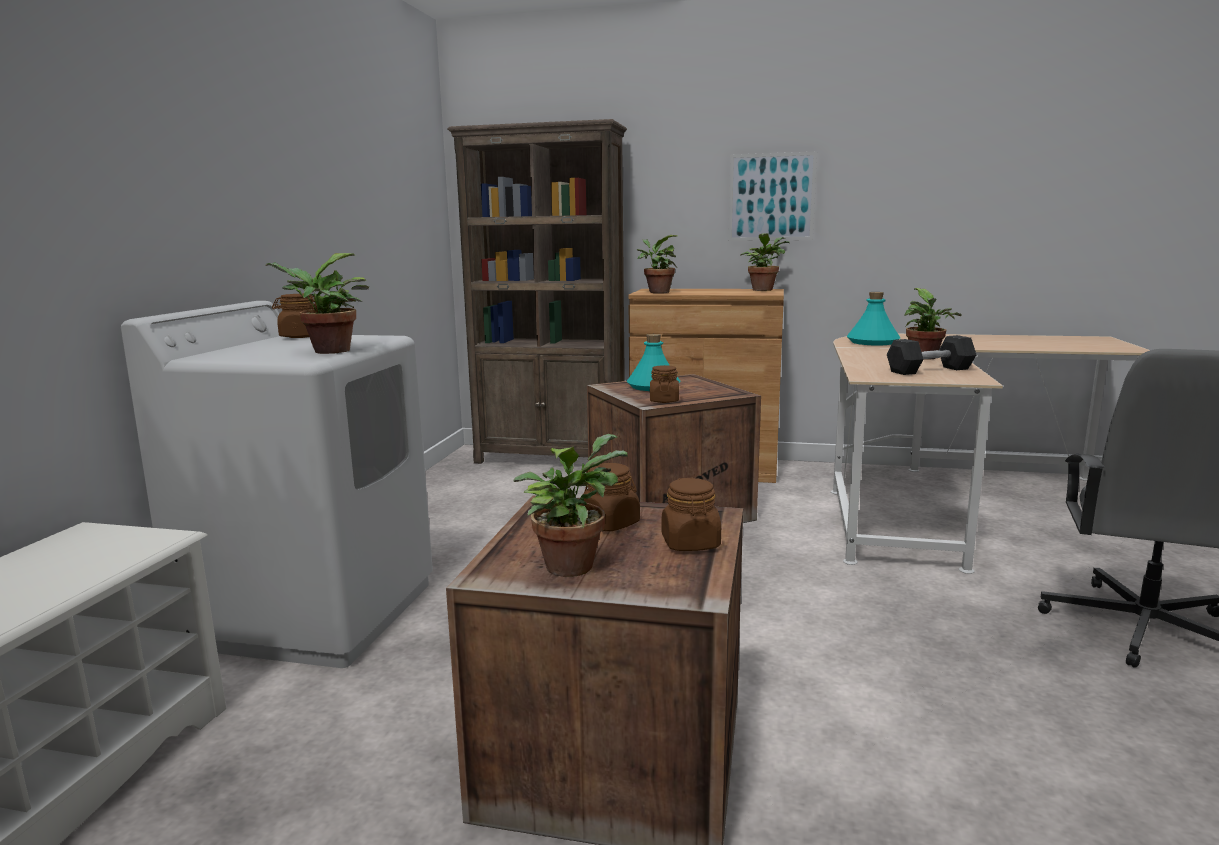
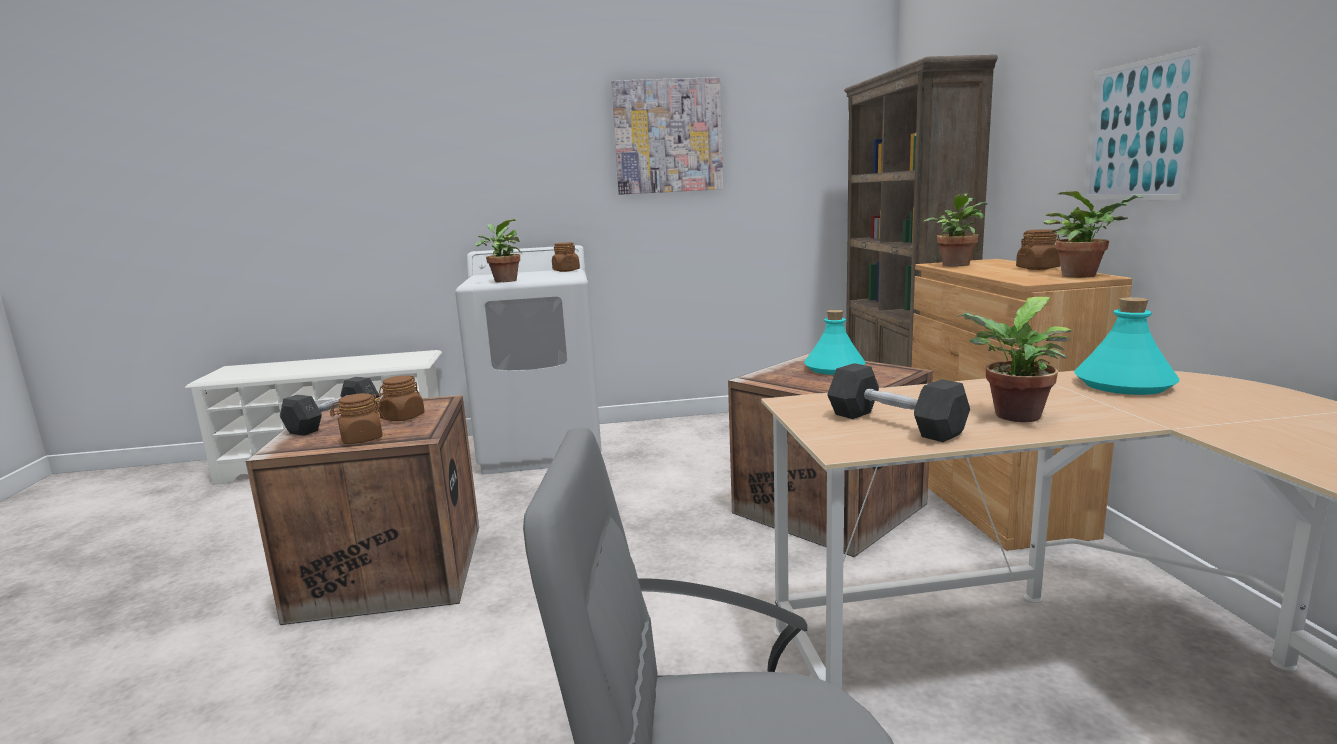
camera: 70 degrees right, 0 degrees up
potted plant [513,434,628,577] -> grey dumbbell [280,377,379,436]
brown jar [650,365,679,403] -> brown jar moved to [1016,229,1061,270]
none -> picture [611,77,723,195]

